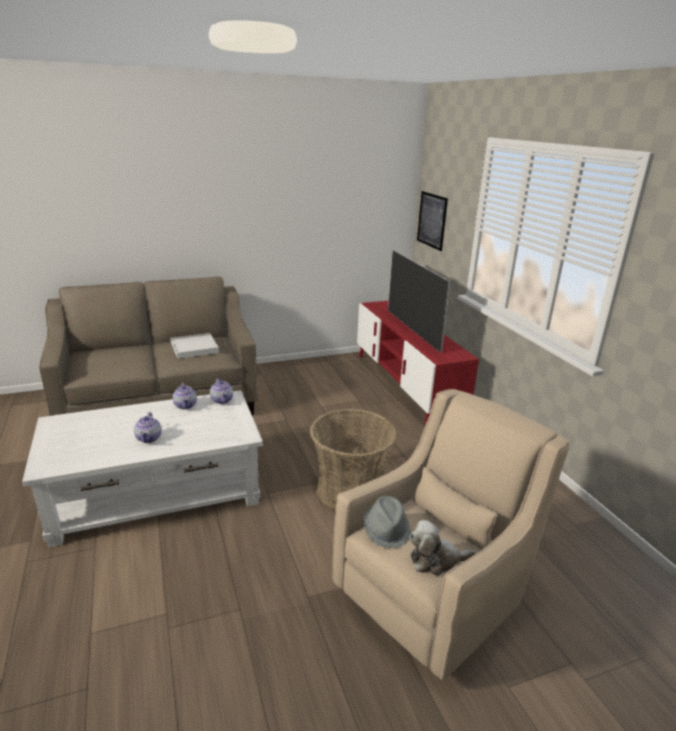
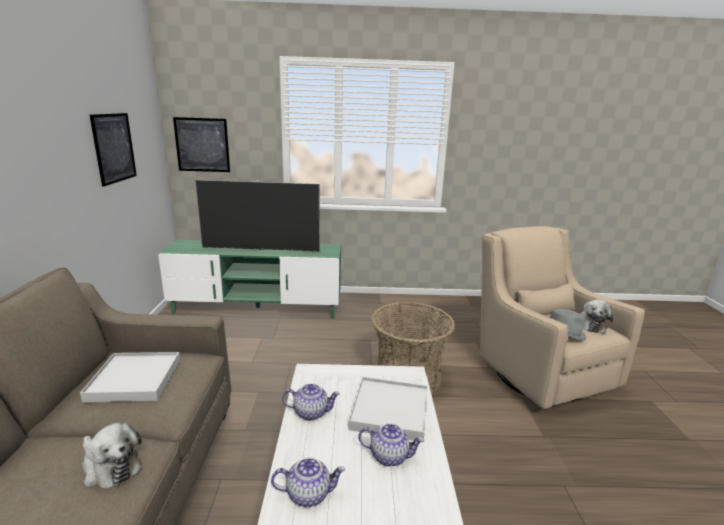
camera: 70 degrees left, 5 degrees down
teapot [210,378,233,404] -> teapot moved to [271,457,345,507]
red tv stand [357,301,479,426] -> green tv stand [158,240,341,319]
none -> plush toy [82,423,142,489]
none -> picture [90,113,137,187]
none -> white tray [348,377,428,440]

